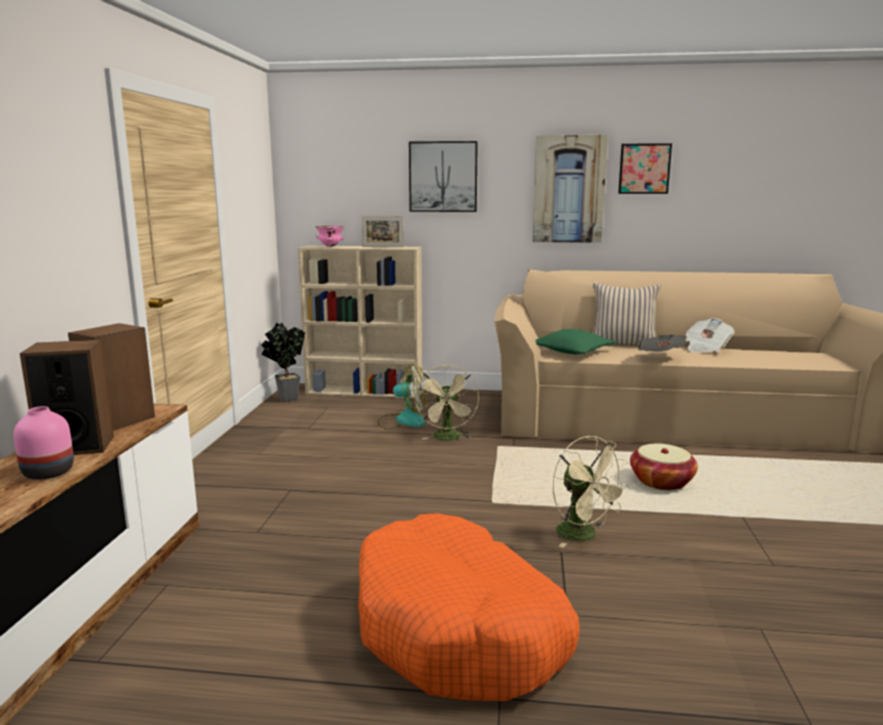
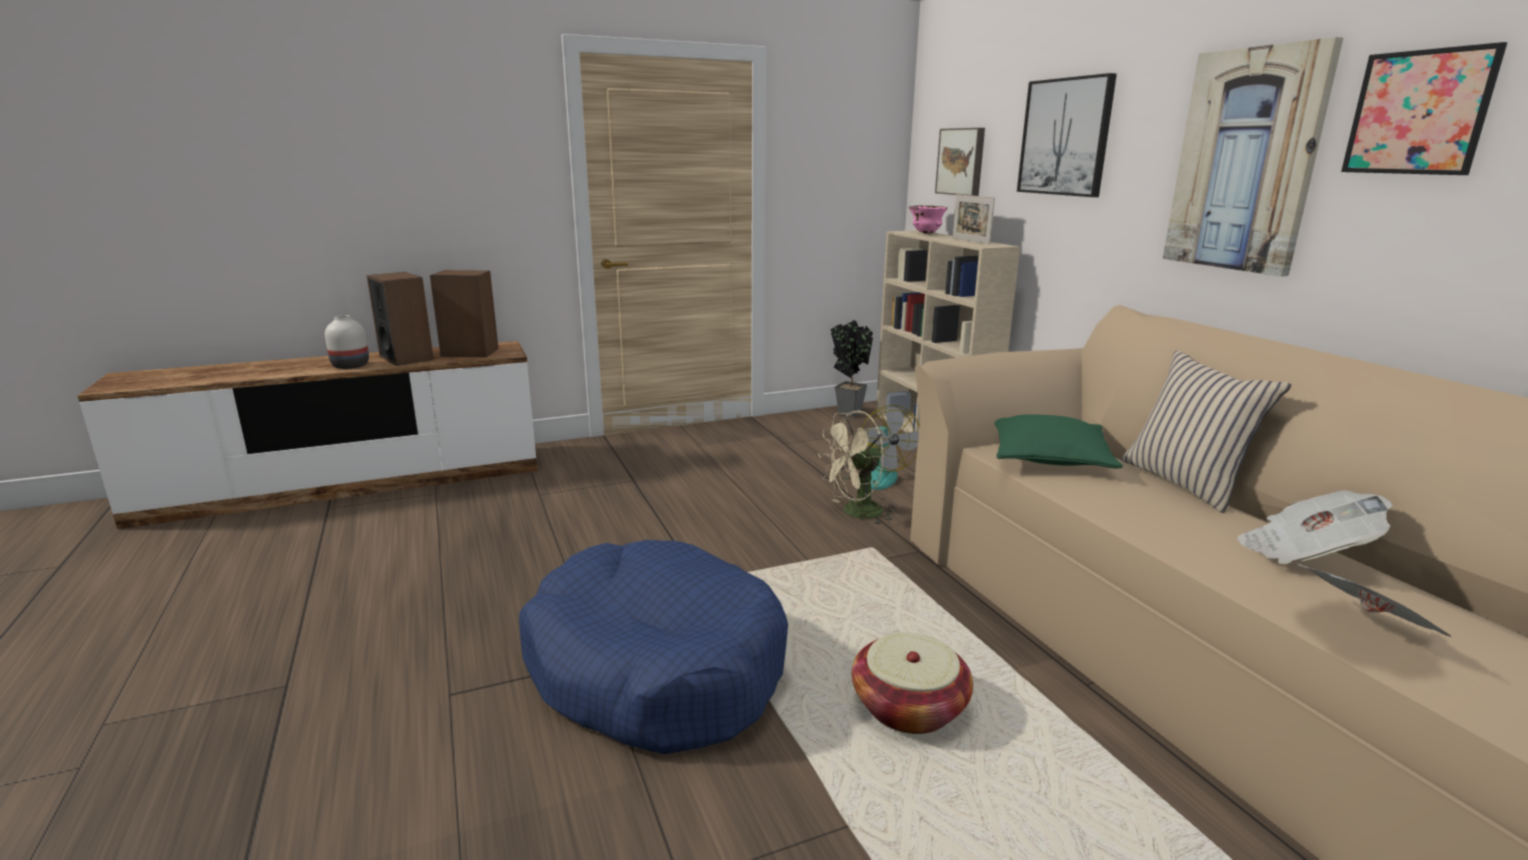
camera: 60 degrees right, 5 degrees up
pink vase [14,406,74,480] -> white vase [325,315,369,369]
orange dog bed [358,513,580,701] -> none
beige fan [553,436,630,547] -> blue dog bed [519,540,788,754]
newspaper [637,335,686,352] -> newspaper moved to [1297,564,1451,637]
none -> picture [935,128,985,196]

